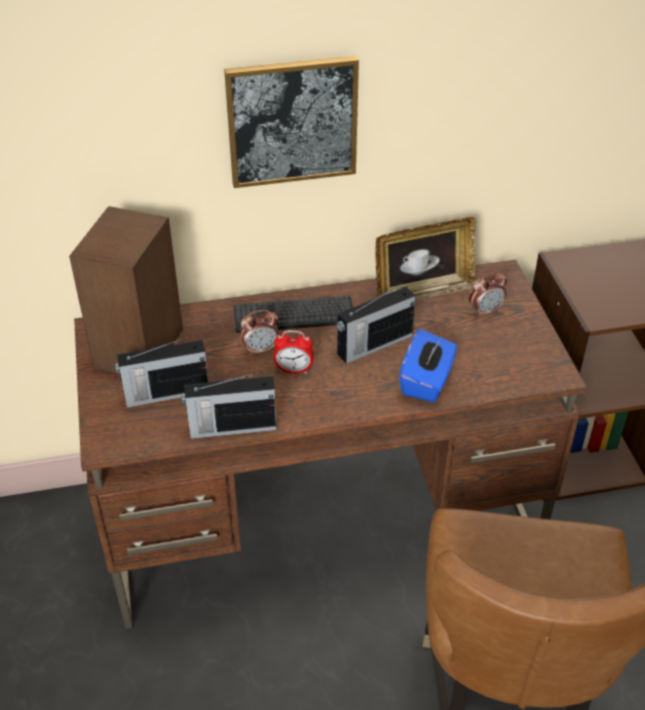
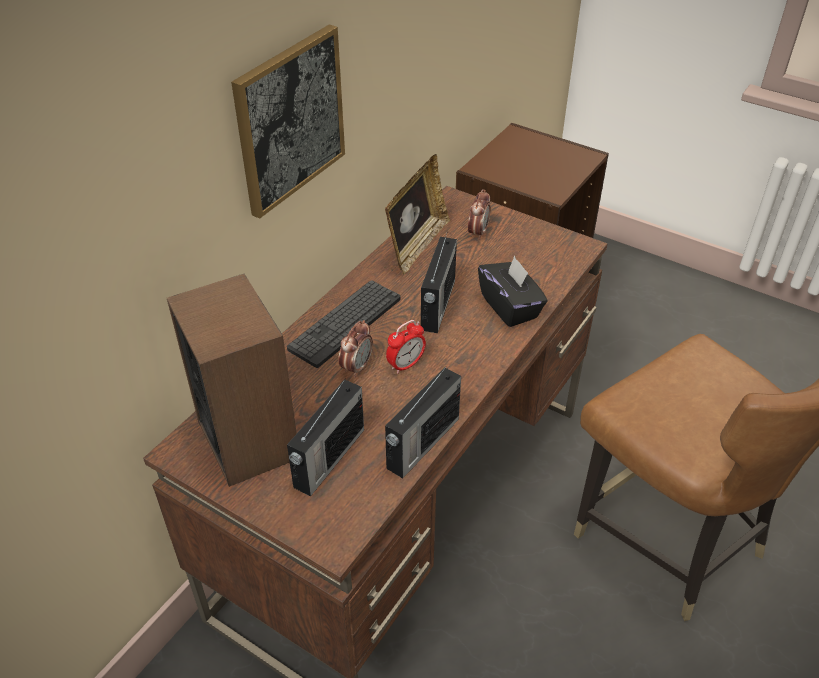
camera: 45 degrees left, 0 degrees up
blue tissue box [399,329,457,402] -> black tissue box [478,256,548,327]

